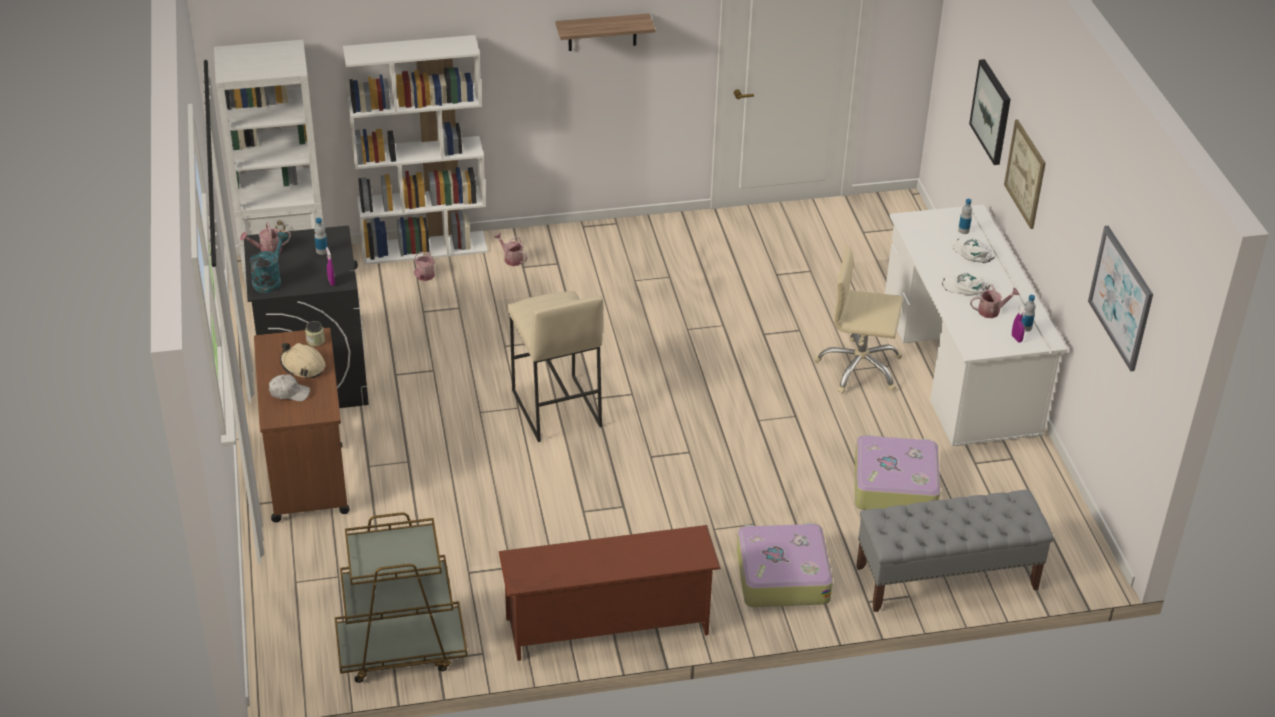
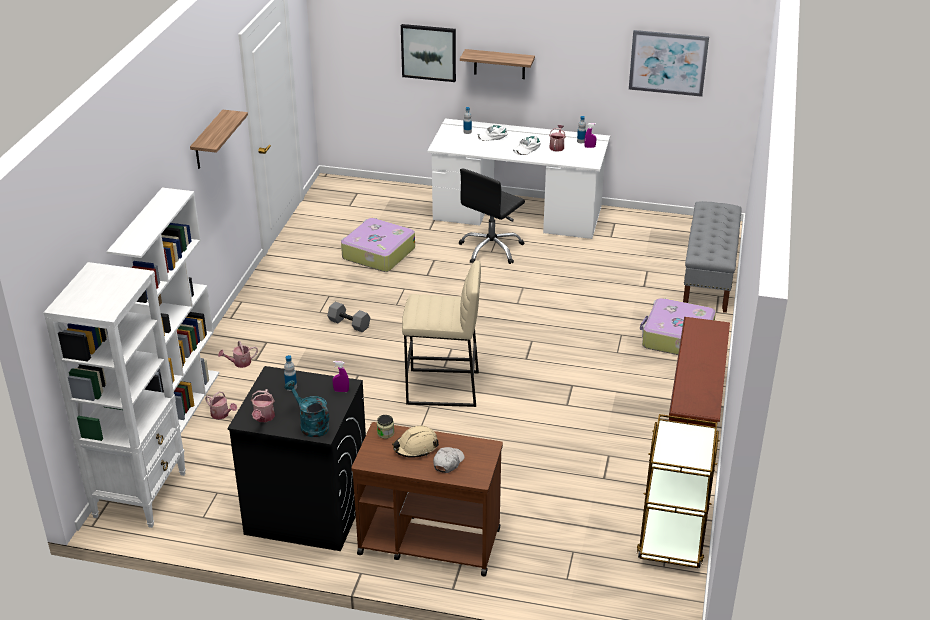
camera: 65 degrees left, 5 degrees down
beige office chair [814,245,903,394] -> black office chair [459,168,525,264]
suitcase [855,435,941,510] -> suitcase moved to [341,218,415,272]
picture [1004,119,1046,229] -> shelf [460,49,535,79]
none -> grey dumbbell [327,302,370,332]

